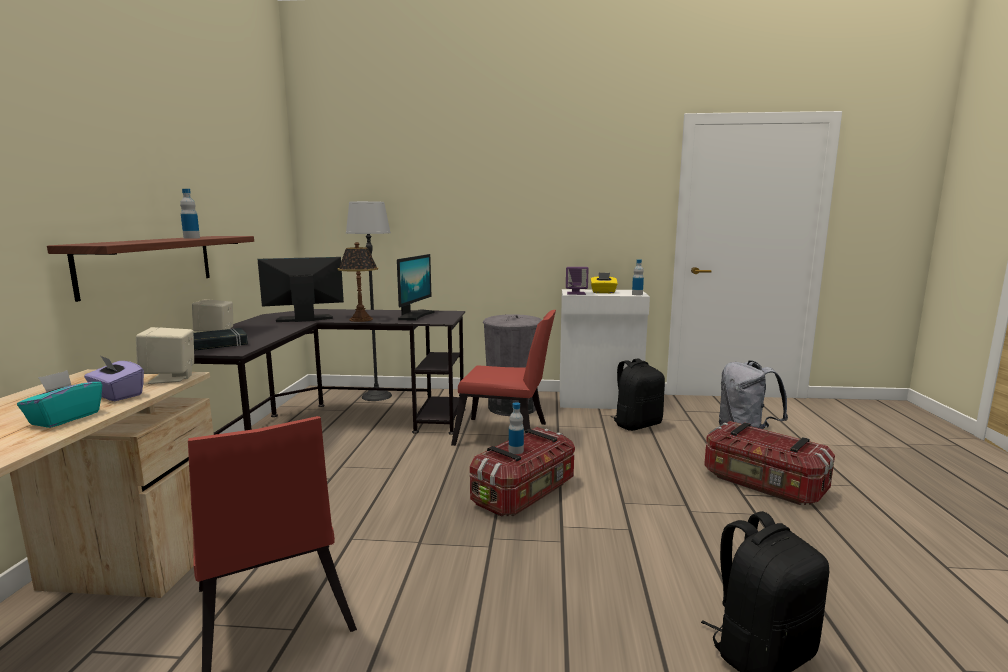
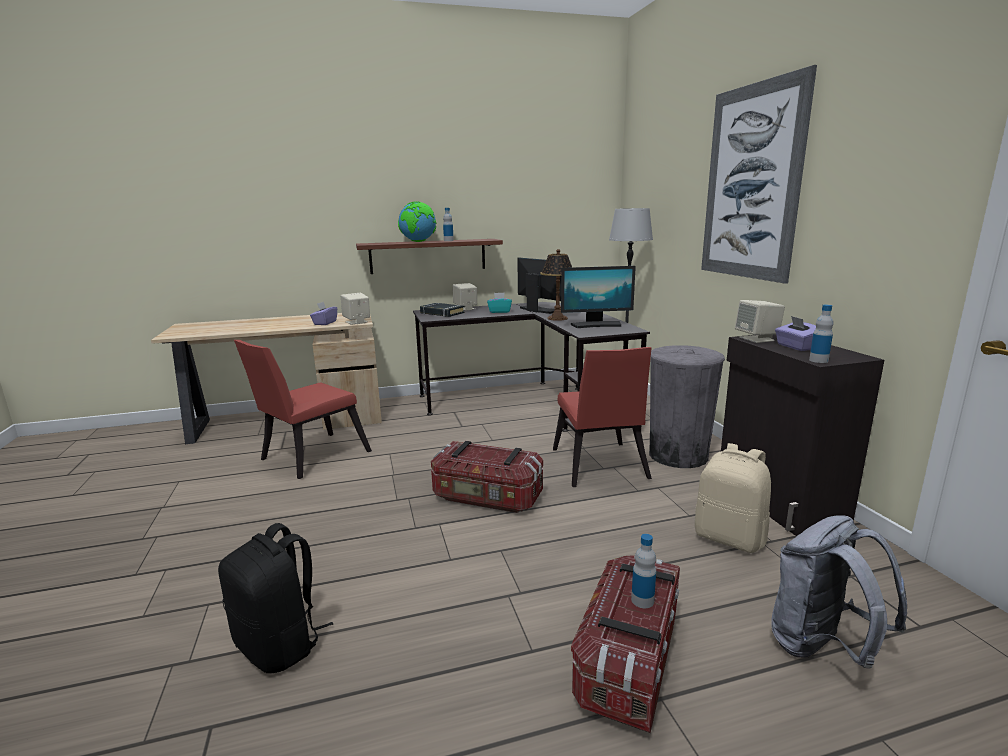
camera: 70 degrees right, 5 degrees up
turquoise tissue box [17,370,102,428] -> turquoise tissue box moved to [487,292,512,313]
bottle [509,402,524,454] -> bottle moved to [631,534,656,608]
white cabinet [559,289,650,409] -> black cabinet [721,334,884,536]
purple speaker [566,267,589,295] -> beige speaker [735,300,785,343]
yellow tissue box [590,273,618,293] -> purple tissue box [775,316,816,351]
black backpack [611,358,665,431] -> beige backpack [695,443,771,553]
none -> globe [398,201,437,242]
none -> picture [701,65,817,284]

